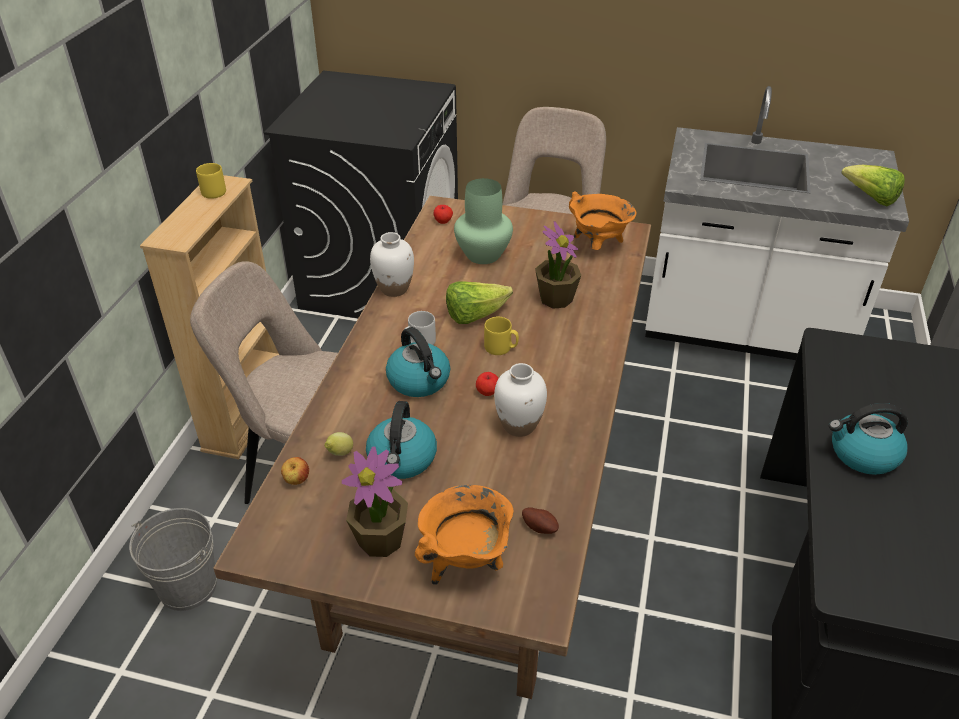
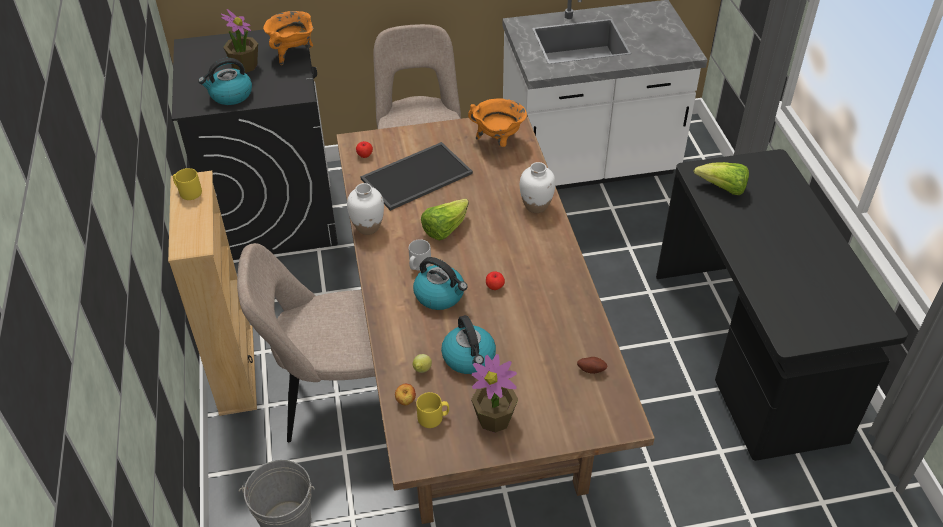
camera: 25 degrees left, 5 degrees up
orange cooking pot [415,485,514,585] -> orange cooking pot moved to [263,11,314,65]
green vase [454,178,513,264] -> tray [360,142,473,211]
yellow mug [484,317,519,355] -> yellow mug moved to [416,392,449,428]
white vase [494,363,547,437] -> white vase moved to [520,162,556,213]
potted plant [535,221,581,309] -> potted plant moved to [221,9,258,73]
kettle [829,403,908,475] -> kettle moved to [198,58,252,105]
lettuce [841,165,905,206] -> lettuce moved to [694,162,749,195]

